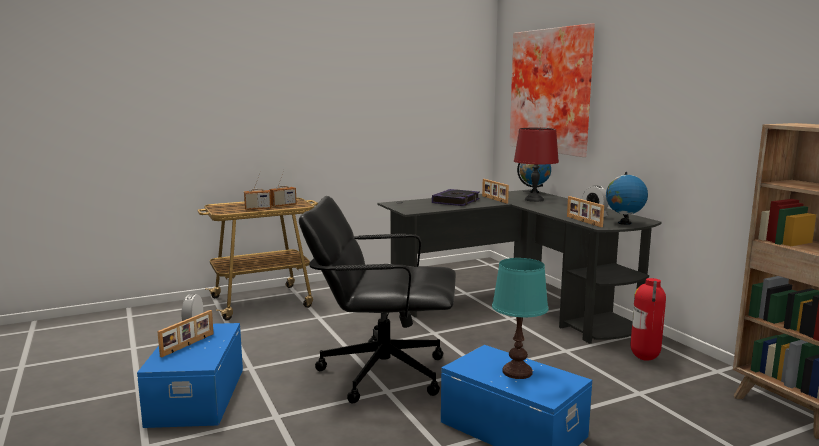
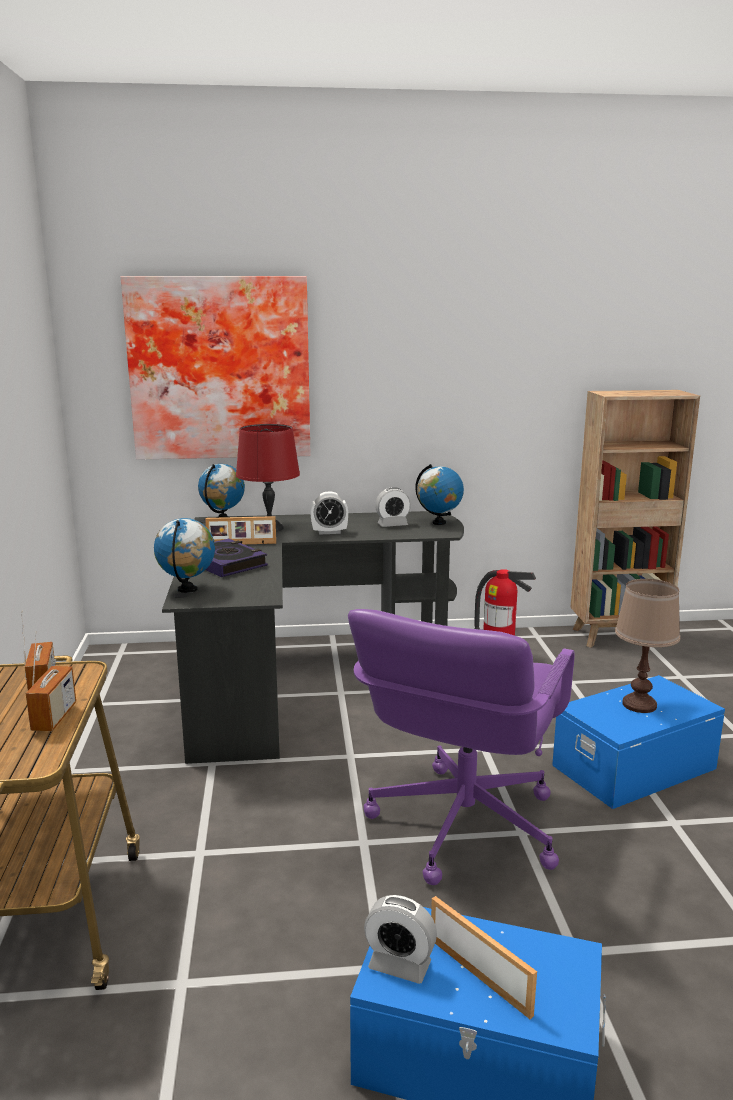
camera: 70 degrees left, 5 degrees up
black office chair [299,196,456,404] -> purple office chair [348,609,575,885]
turquoise table lamp [492,258,549,379] -> brown table lamp [615,579,680,713]
picture frame [567,196,604,227] -> none
none -> globe [154,518,215,593]
none -> alarm clock [310,492,348,535]

